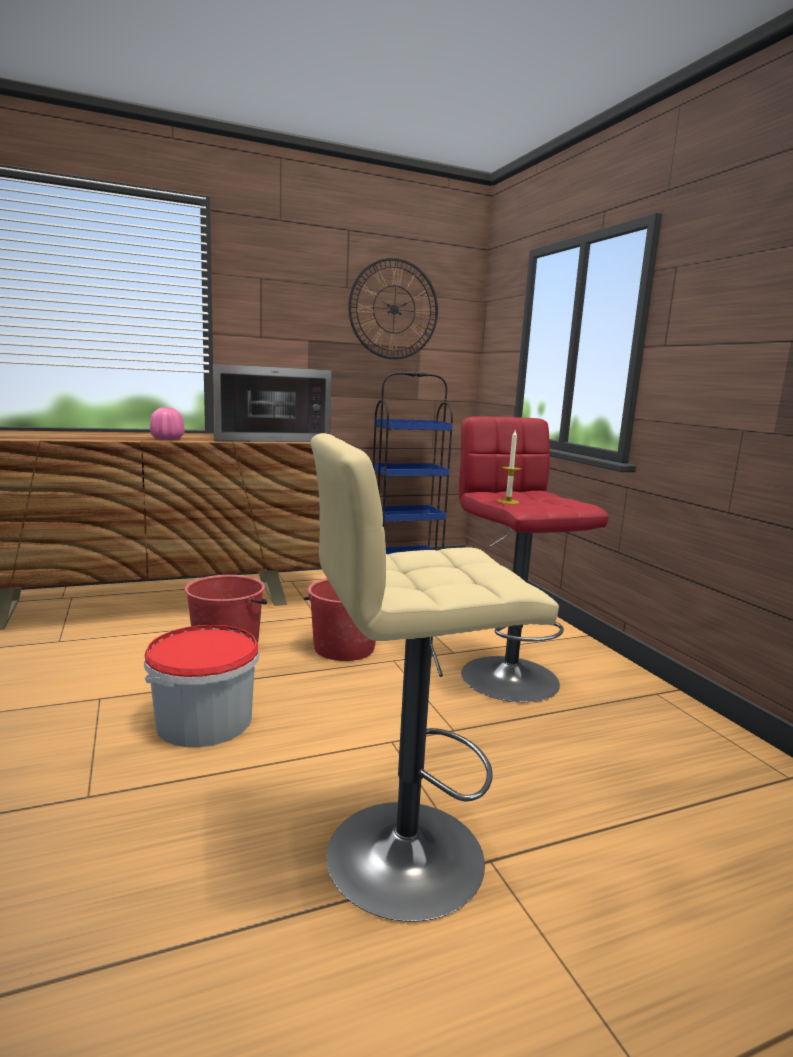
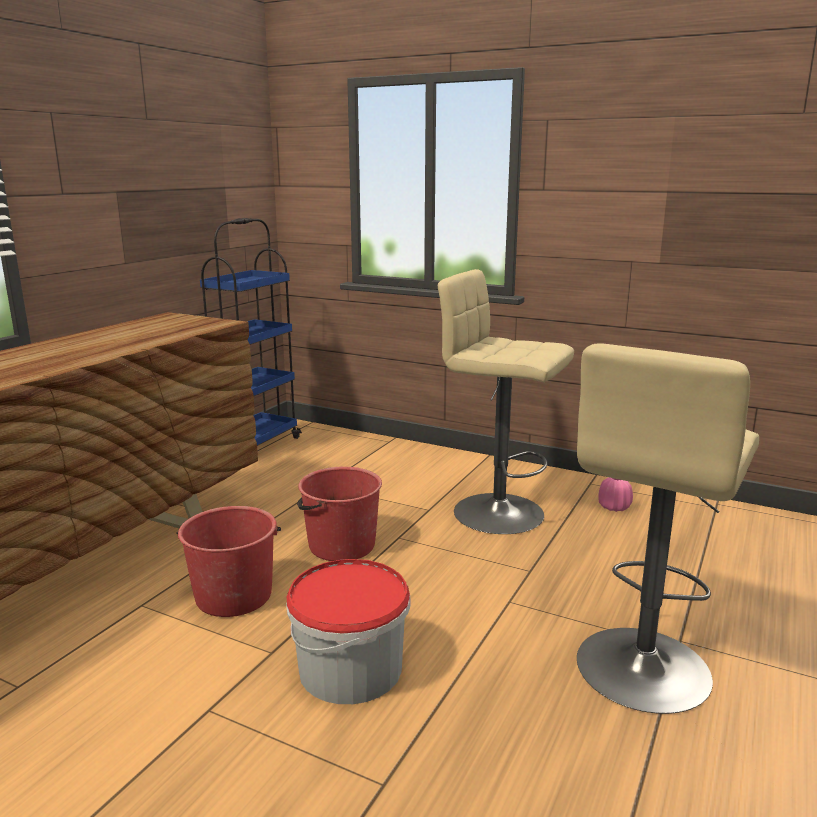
camera: 40 degrees left, 5 degrees up
pink vase [150,407,185,440] -> pink vase moved to [598,477,633,512]
microwave [213,364,332,442] -> none
wall clock [348,258,438,359] -> none
red stool [459,416,609,702] -> beige stool [438,269,574,534]
candle [497,430,521,504] -> none

